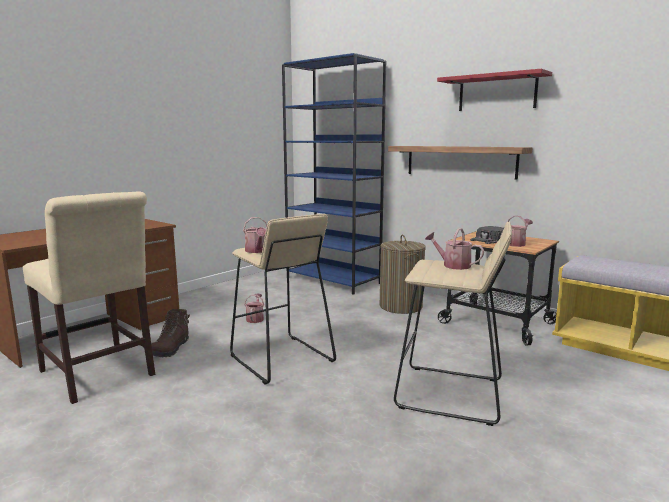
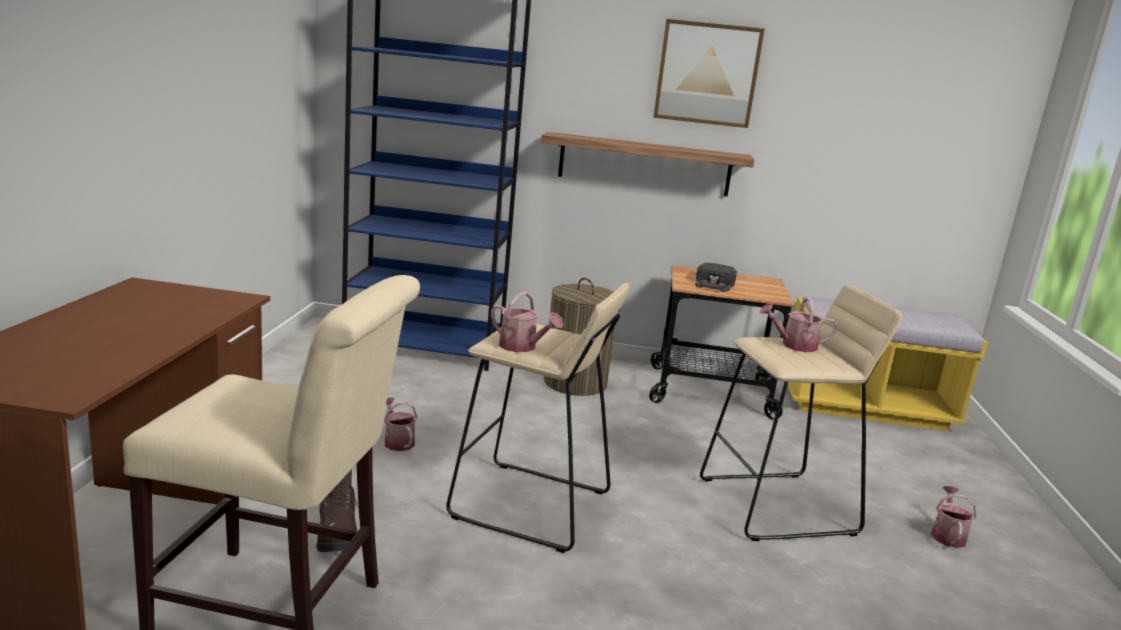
camera: 35 degrees left, 5 degrees up
red shelf [437,69,552,111] -> picture [653,19,765,128]
watering can [508,216,533,247] -> watering can moved to [931,486,976,548]

